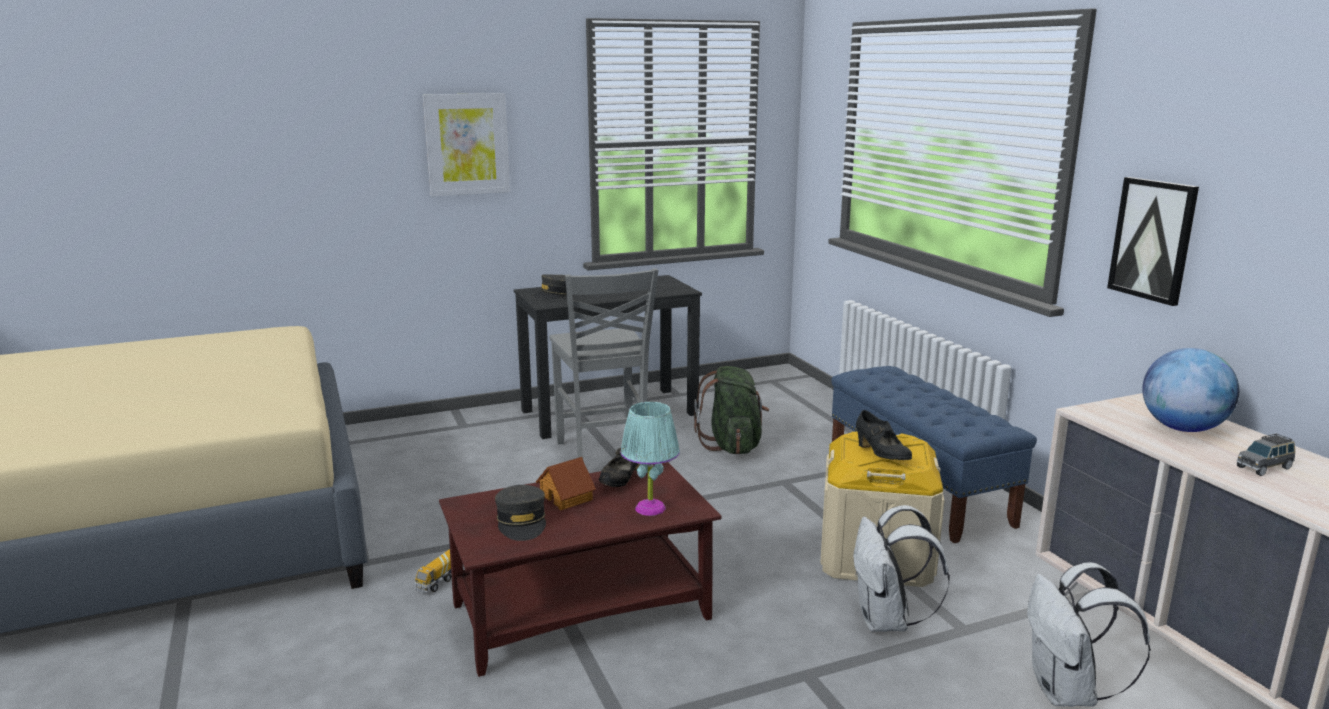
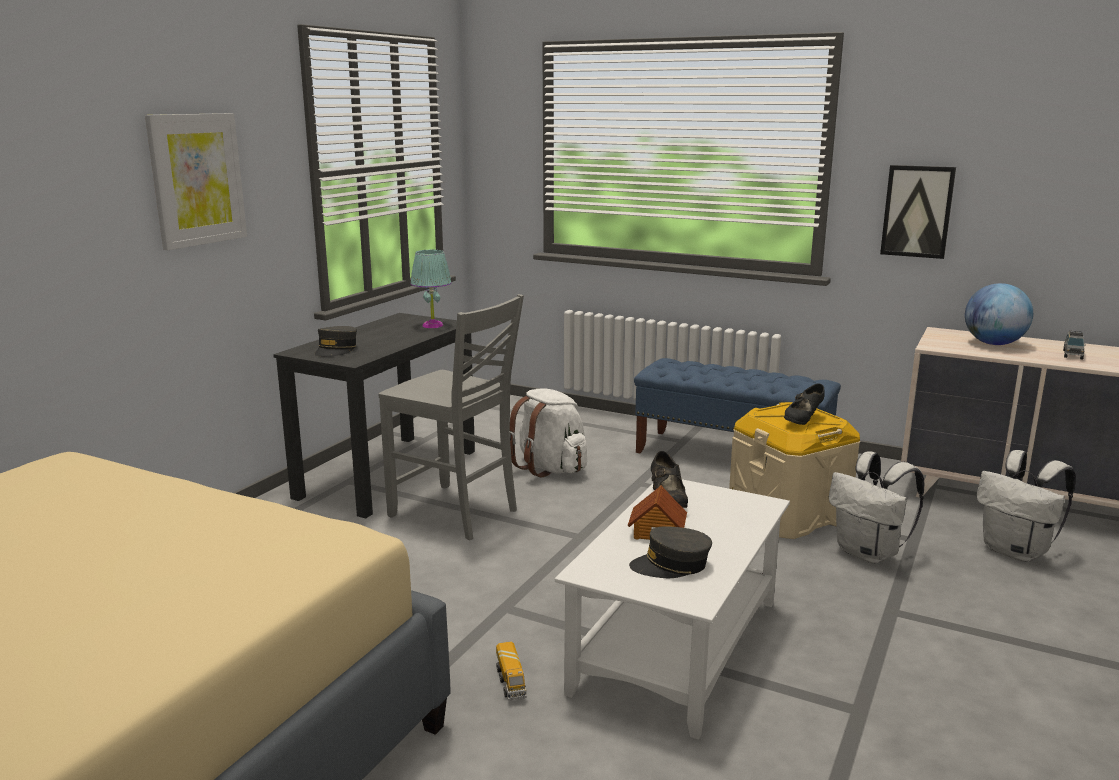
camera: 40 degrees left, 0 degrees up
brown coffee table [439,462,722,677] -> white coffee table [555,479,790,740]
grey cap [495,485,546,541] -> grey cap turned 135 degrees clockwise [629,526,712,578]
turquoise table lamp [620,402,680,516] -> turquoise table lamp moved to [410,250,452,328]
green backpack [694,366,770,455] -> white backpack [510,388,587,478]
black shoe [856,410,912,460] -> black shoe turned 105 degrees clockwise [784,383,824,425]

